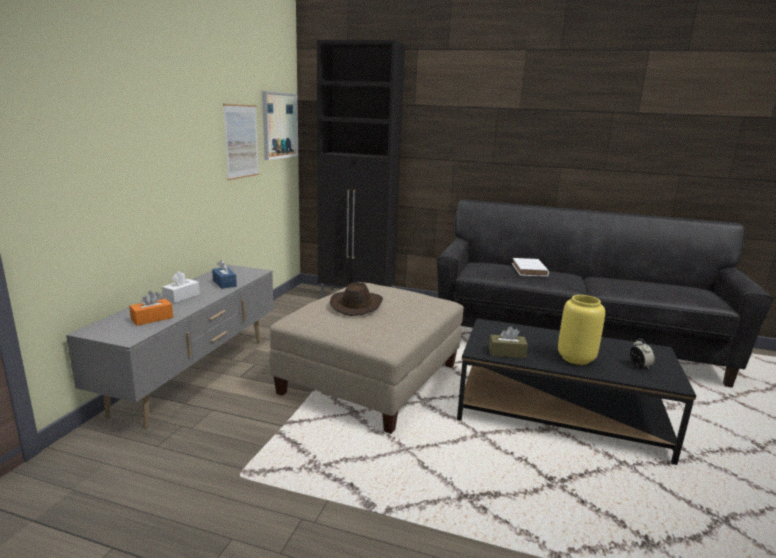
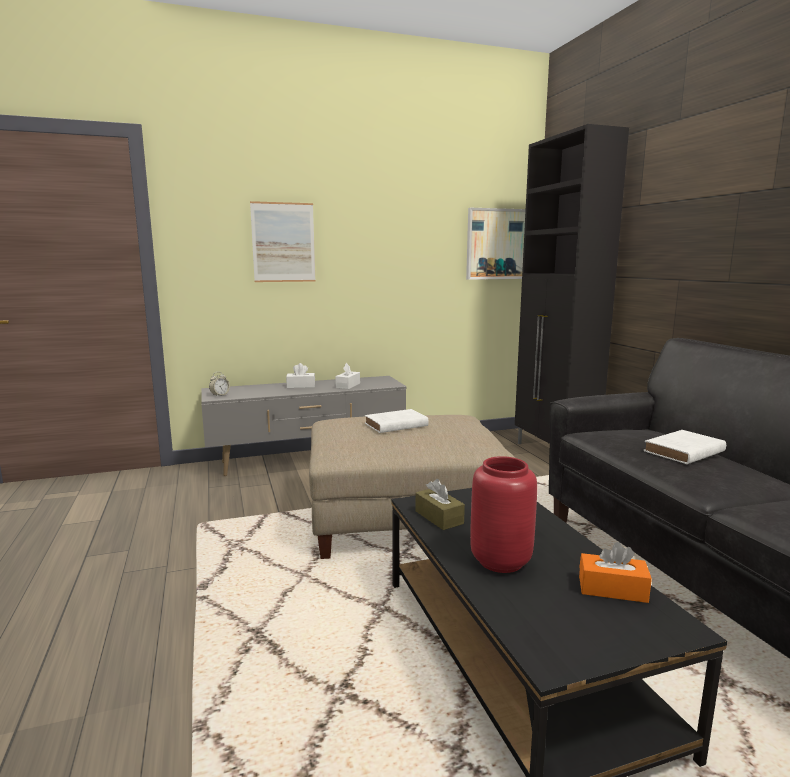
camera: 55 degrees right, 5 degrees down
orange tissue box [129,291,173,326] -> orange tissue box moved to [579,542,652,603]
blue tissue box [212,260,237,289] -> white tissue box [335,363,360,389]
picture [223,104,259,180] -> picture moved to [250,201,316,282]
brown hat [330,282,383,316] -> white book [365,409,429,433]
yellow vase [558,295,605,365] -> red vase [470,456,537,573]
alarm clock [630,339,655,369] -> alarm clock moved to [209,372,230,397]

